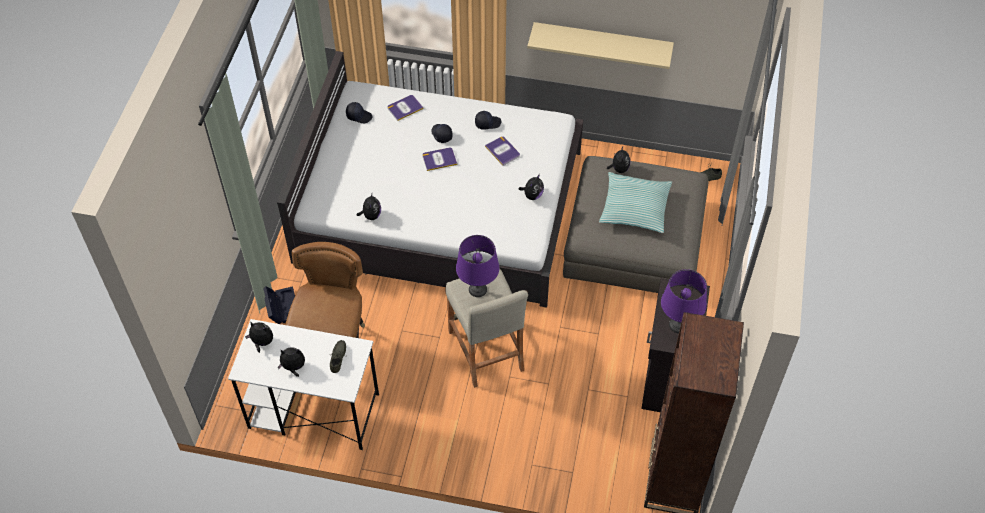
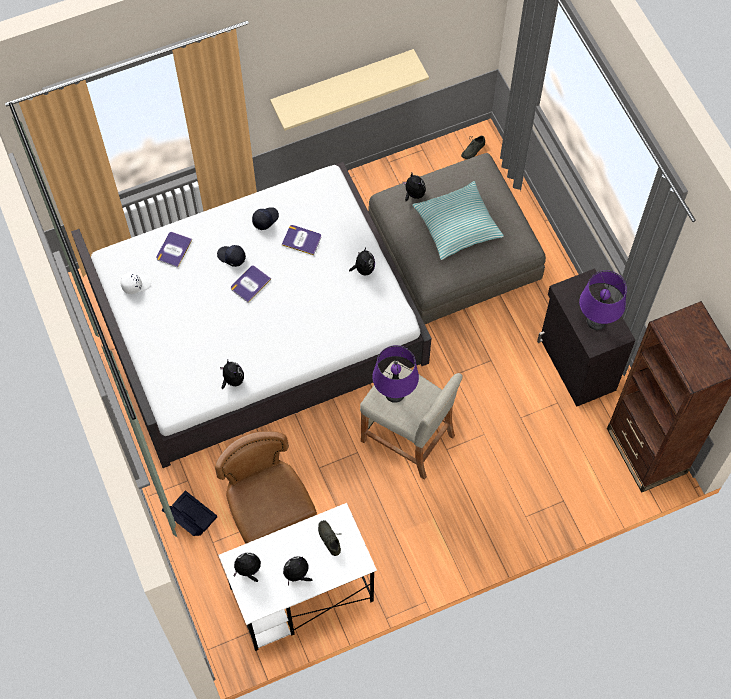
camera: 35 degrees left, 10 degrees up
black cap [346,102,373,123] -> white cap [121,272,152,294]

